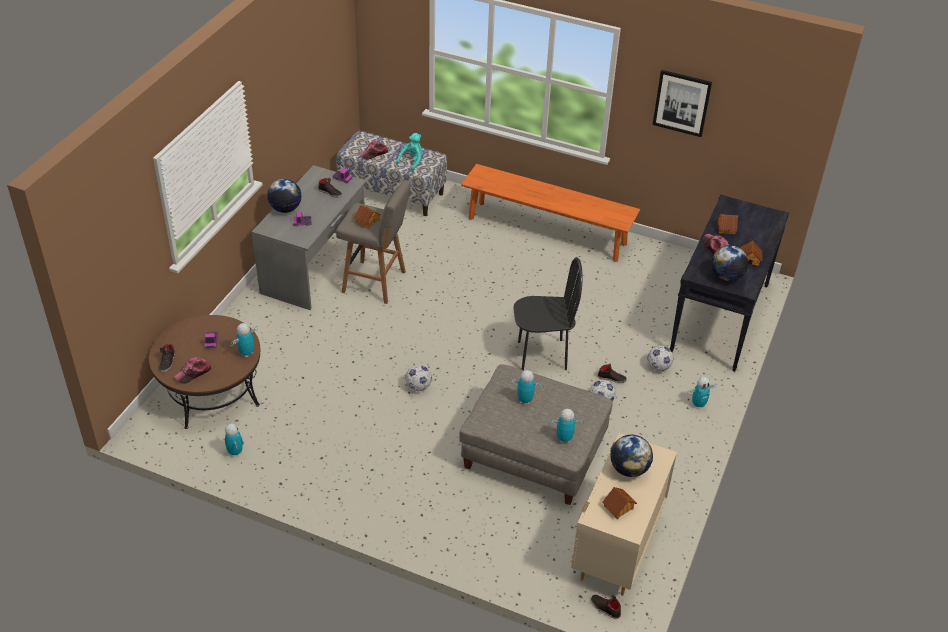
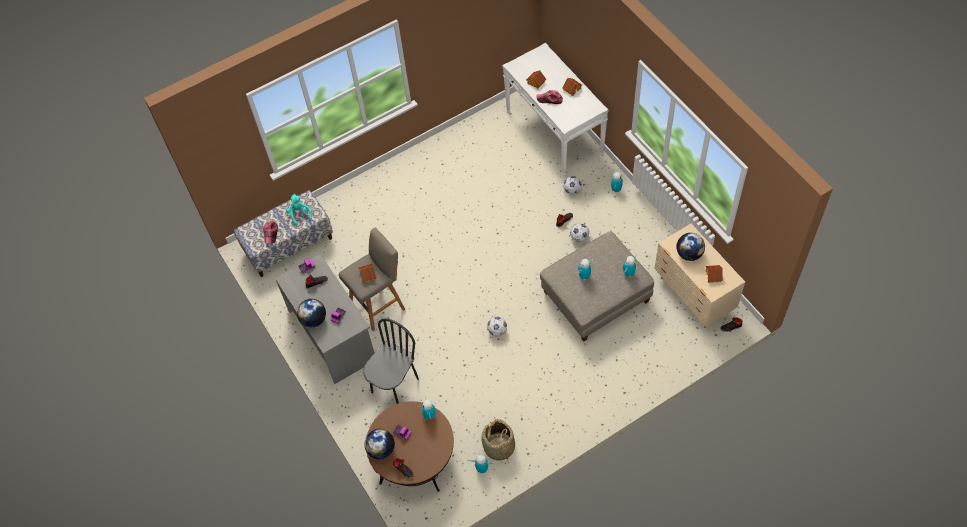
camera: 50 degrees left, 15 degrees up
cap [174,357,211,384] -> none
orange bench [461,164,640,262] -> none
black chair [513,257,583,370] -> black chair moved to [363,318,419,404]
picture [653,70,712,137] -> none
black console table [670,194,789,372] -> white console table [502,43,609,177]
globe [711,245,748,282] -> globe moved to [364,429,395,459]
none -> basket [481,419,515,461]

